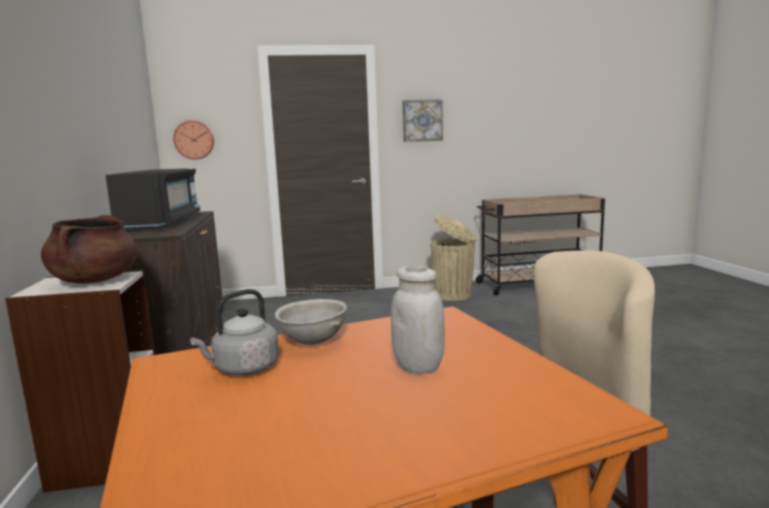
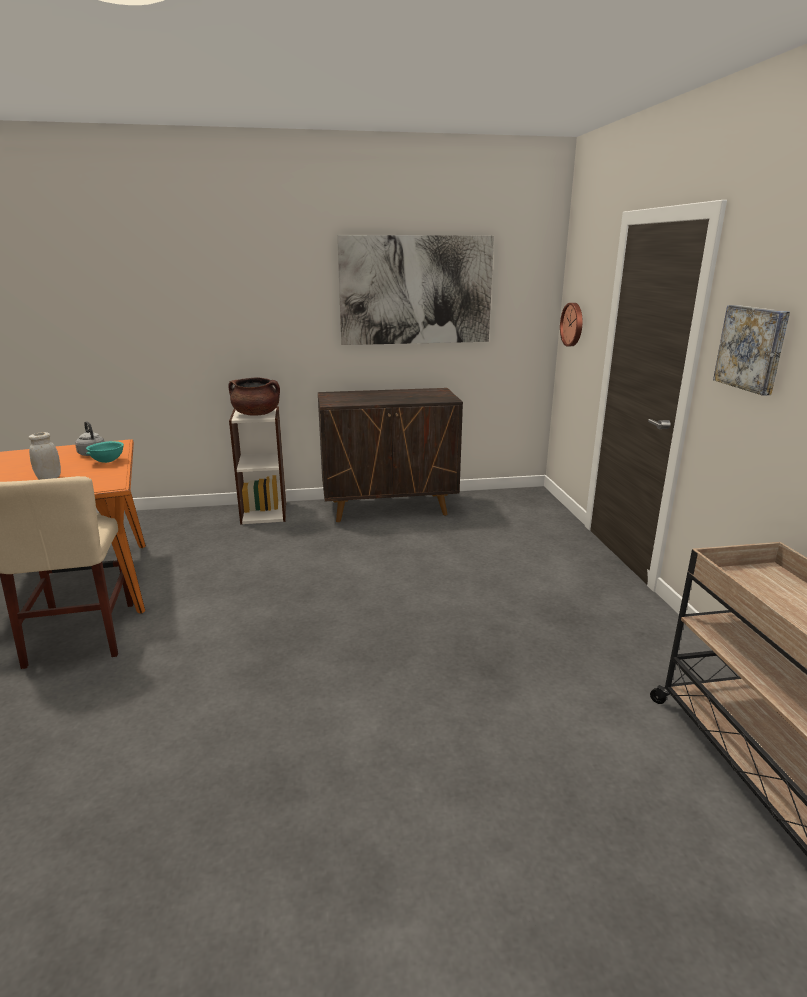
camera: 90 degrees right, 10 degrees up
black microwave [106,168,200,230] -> none
grey bowl [275,299,347,345] -> turquoise bowl [86,441,124,463]
beige trash can [430,215,477,301] -> none
none -> picture [337,235,494,345]

